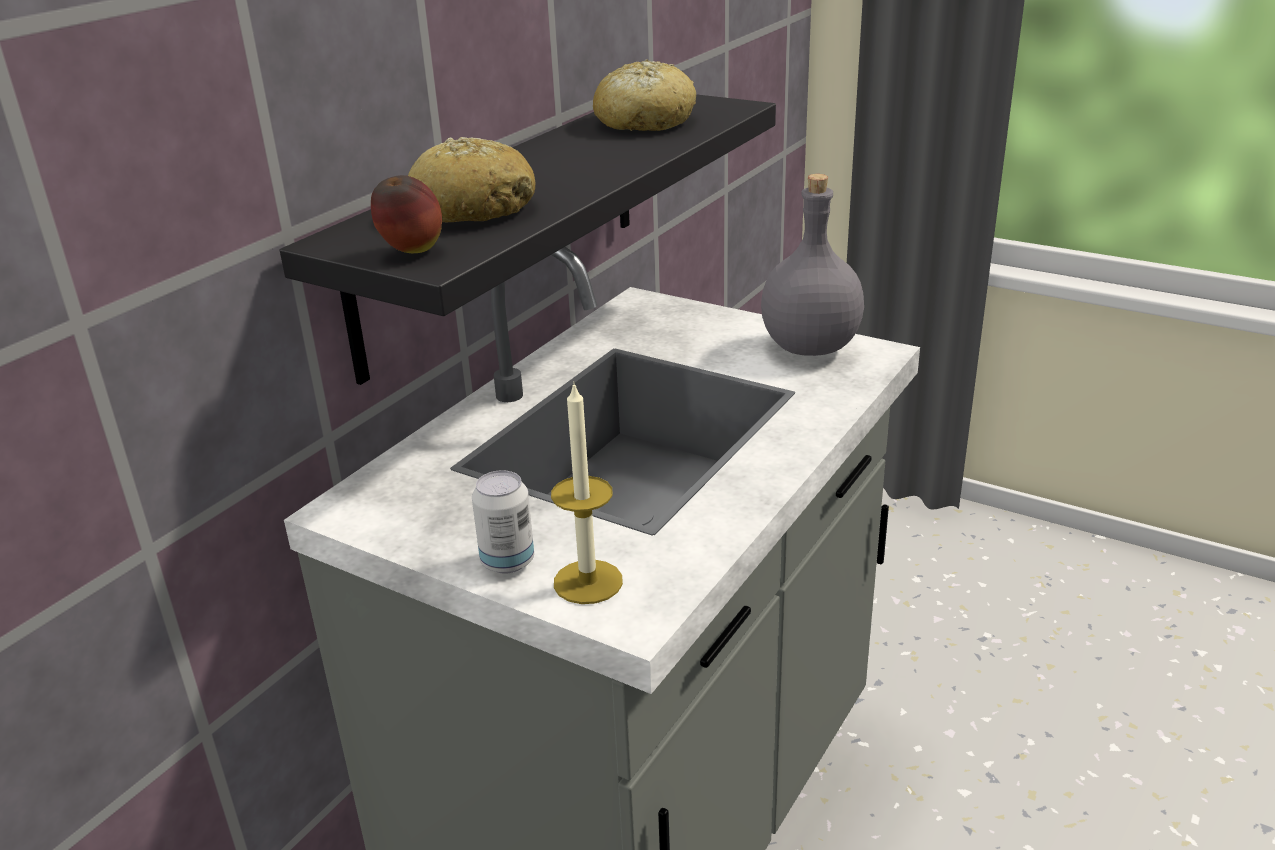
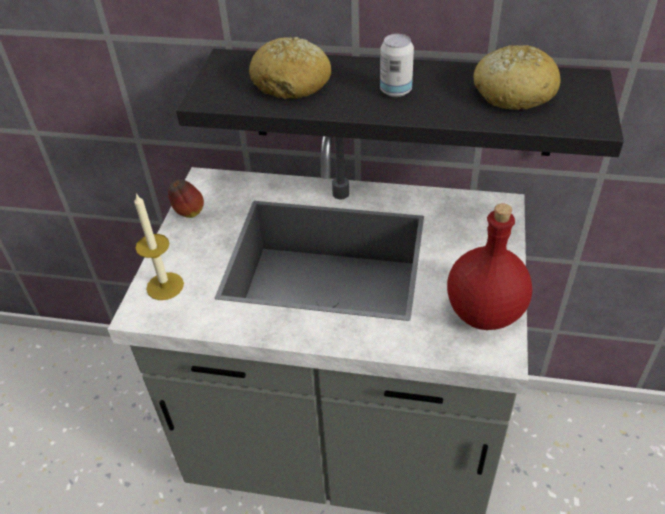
camera: 70 degrees right, 15 degrees up
apple [371,175,442,253] -> apple moved to [168,179,204,218]
can [472,470,534,574] -> can moved to [380,34,414,97]
grey bottle [761,174,864,356] -> red bottle [447,203,532,330]

